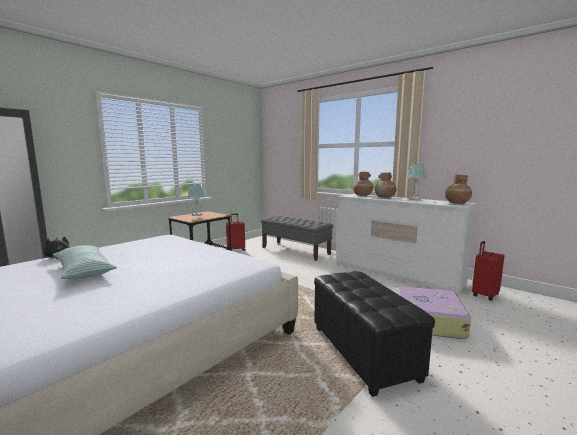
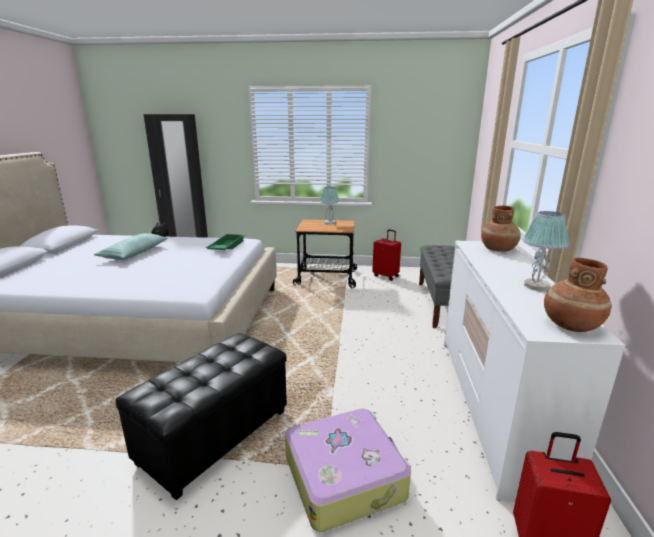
camera: 55 degrees right, 10 degrees up
brown vase [375,173,396,198] -> none
none -> green tray [206,234,244,250]

